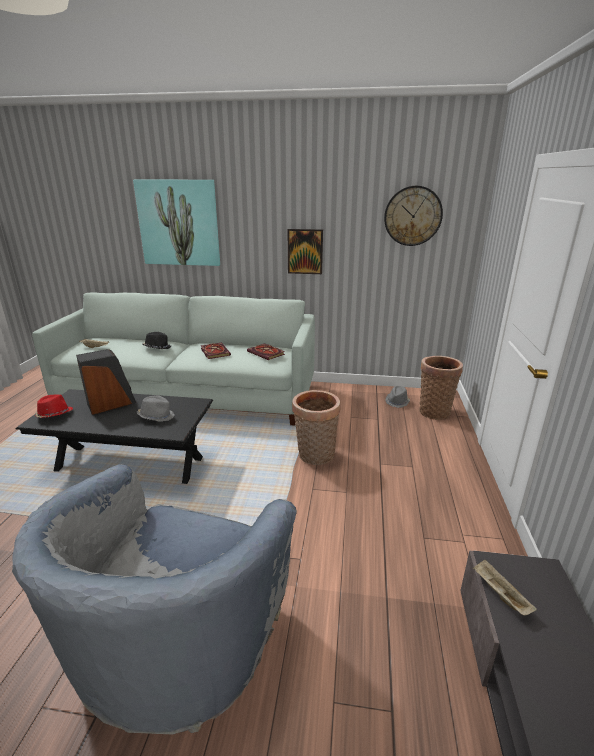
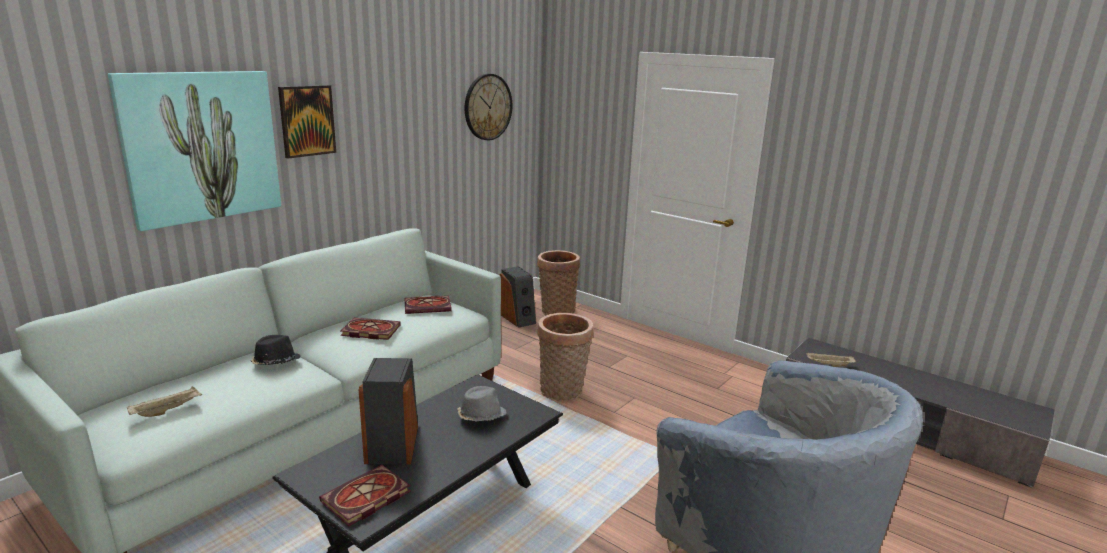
camera: 60 degrees left, 5 degrees down
red hat [35,395,73,418] -> book [319,465,411,527]
picture [288,229,323,274] -> picture moved to [278,85,336,159]
grey hat [385,386,410,408] -> speaker [499,266,536,328]

